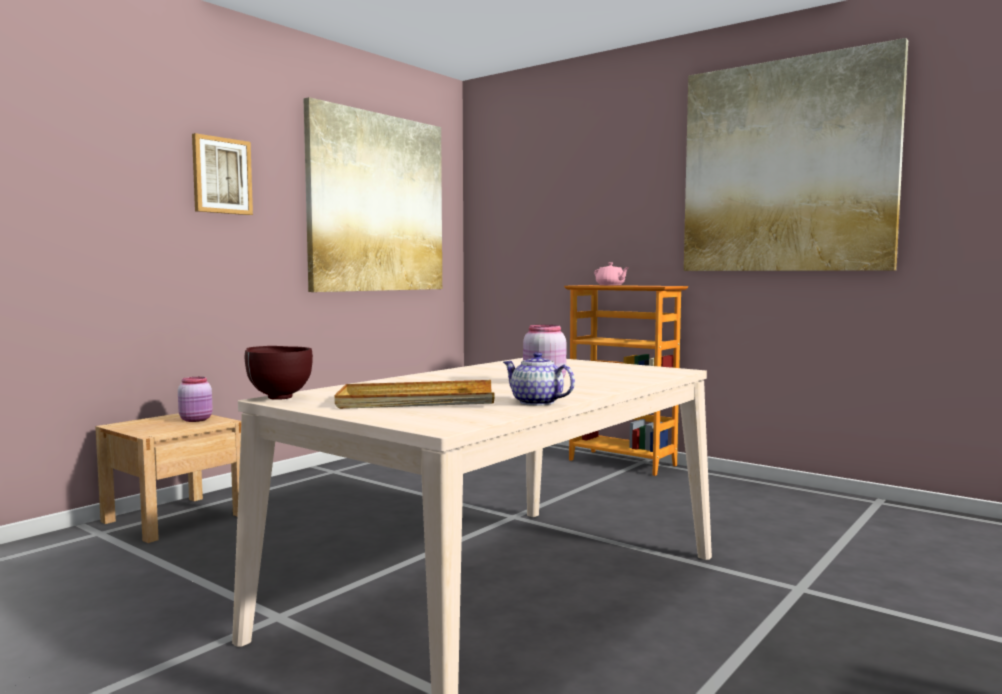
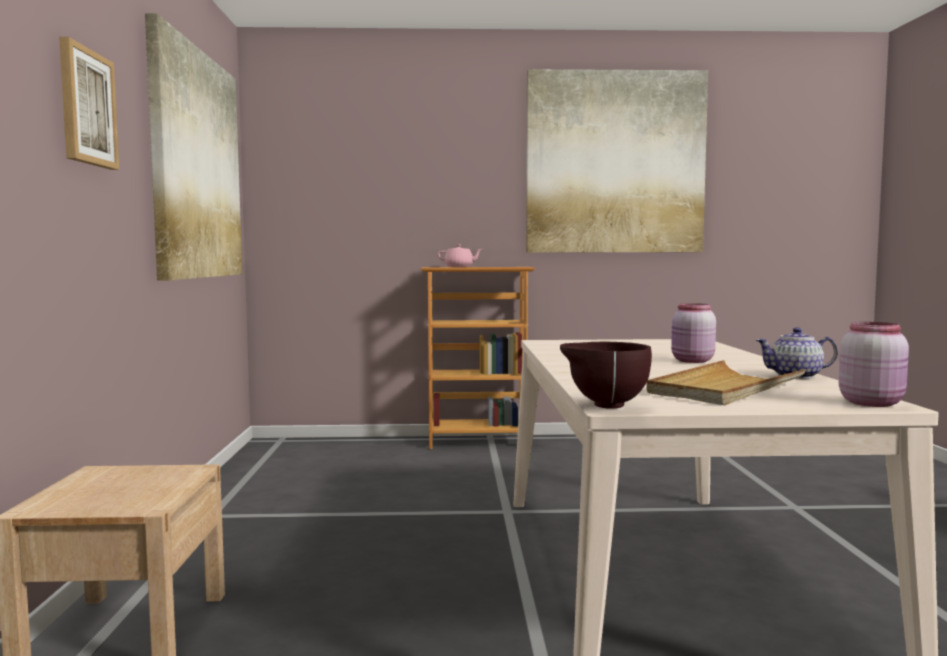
camera: 40 degrees left, 0 degrees up
pink jar [178,377,213,422] -> pink jar moved to [839,322,909,407]

